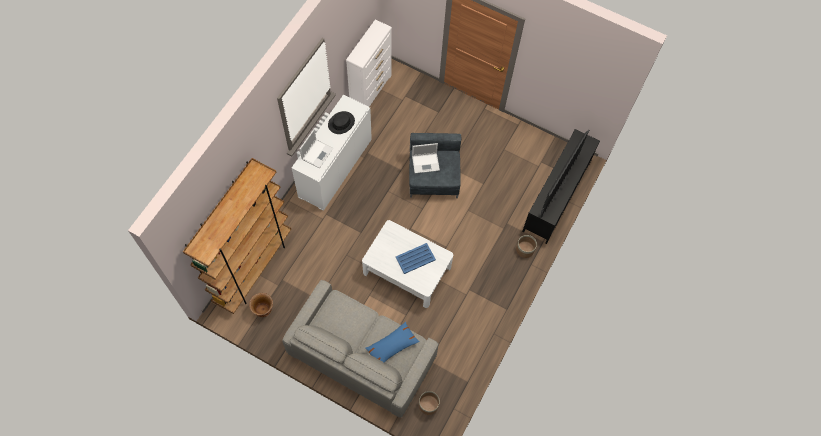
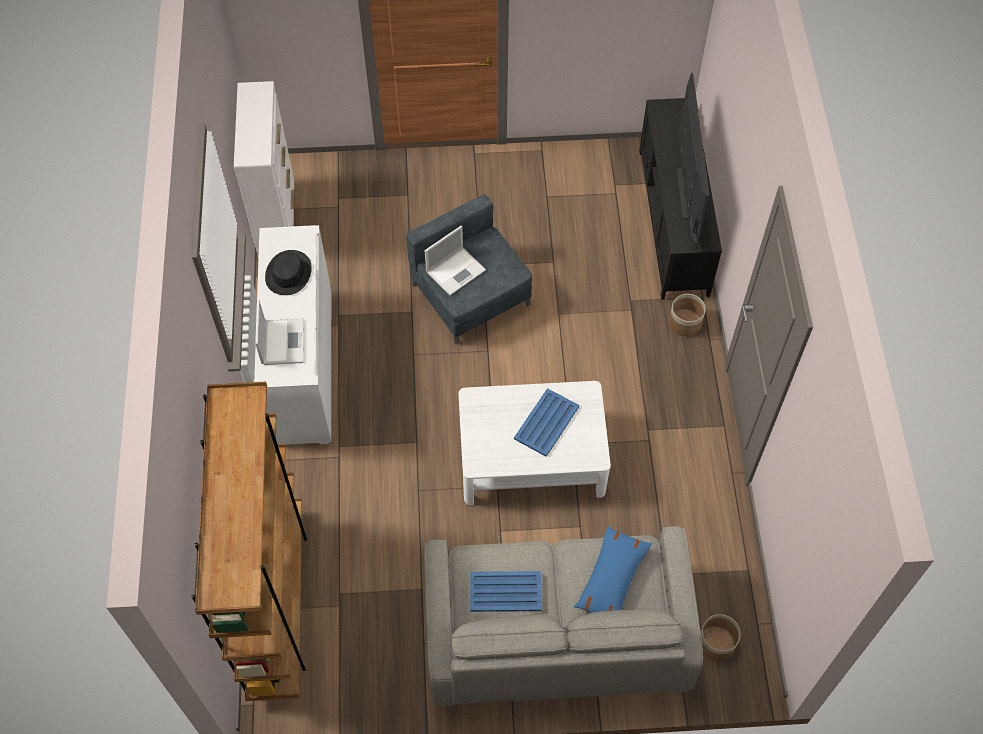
camera: 30 degrees left, 5 degrees down
brown planter [249,293,273,317] -> none
none -> blue tray [470,571,542,612]

